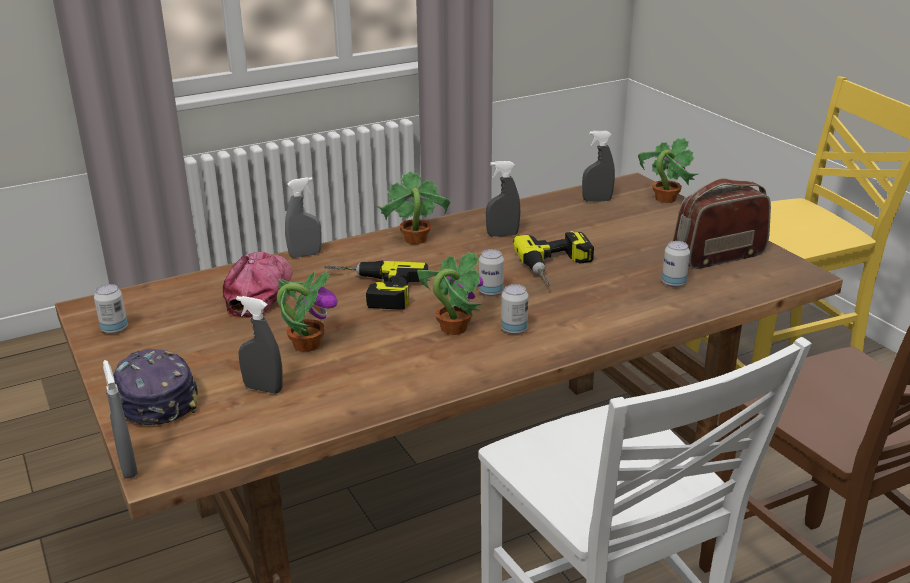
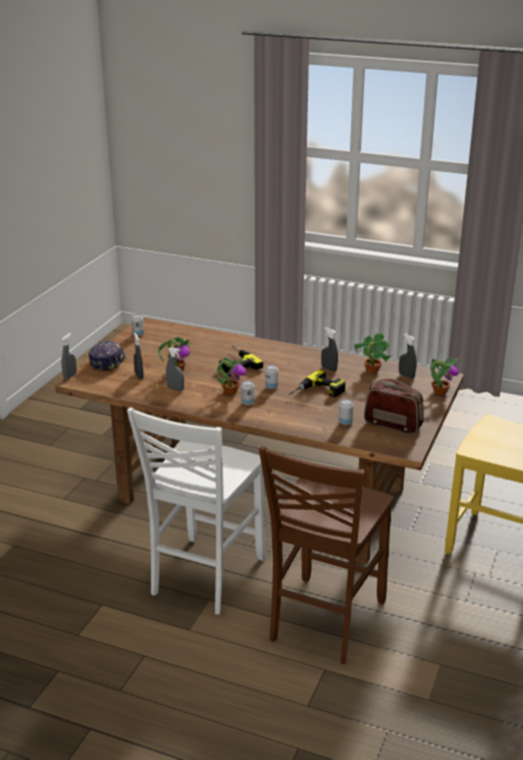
camera: 50 degrees right, 0 degrees up
cap [223,252,292,318] -> none
grey spray bottle [285,177,322,258] -> grey spray bottle moved to [166,347,184,391]
potted plant [377,171,451,244] -> potted plant moved to [354,333,393,373]

